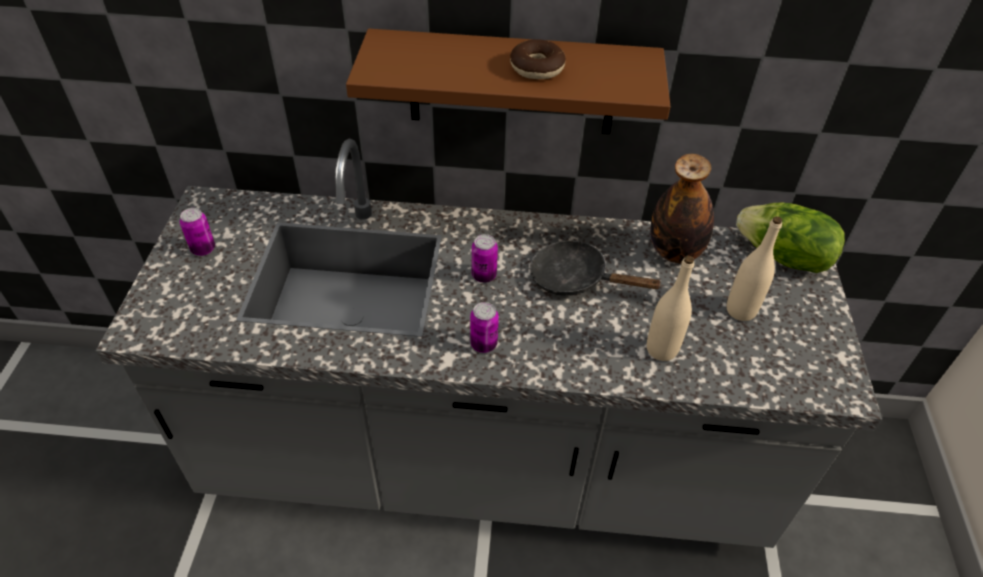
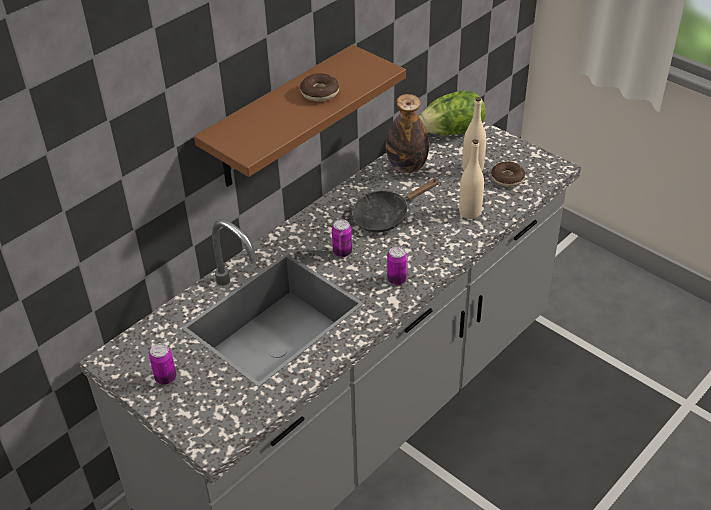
camera: 50 degrees left, 5 degrees down
none -> donut [491,161,525,187]

